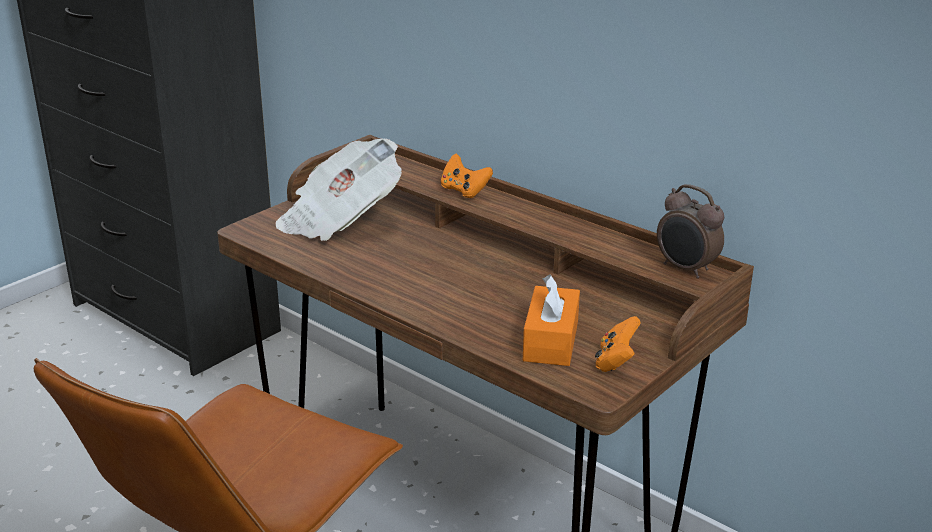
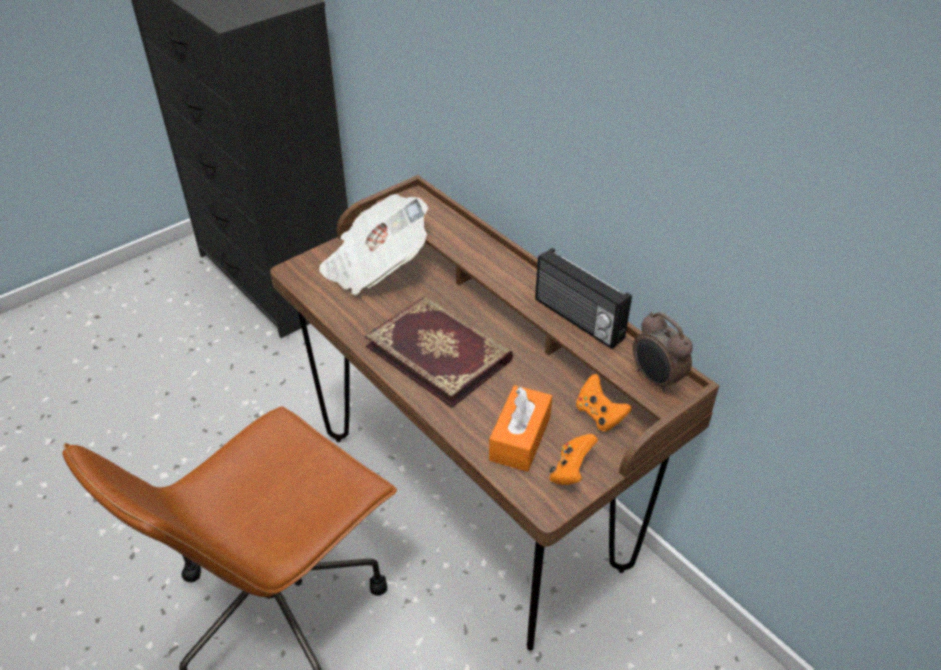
camera: 10 degrees right, 15 degrees up
orange game controller [441,153,493,198] -> orange game controller moved to [576,374,631,431]
none -> book [365,296,513,408]
none -> radio [535,248,632,349]

